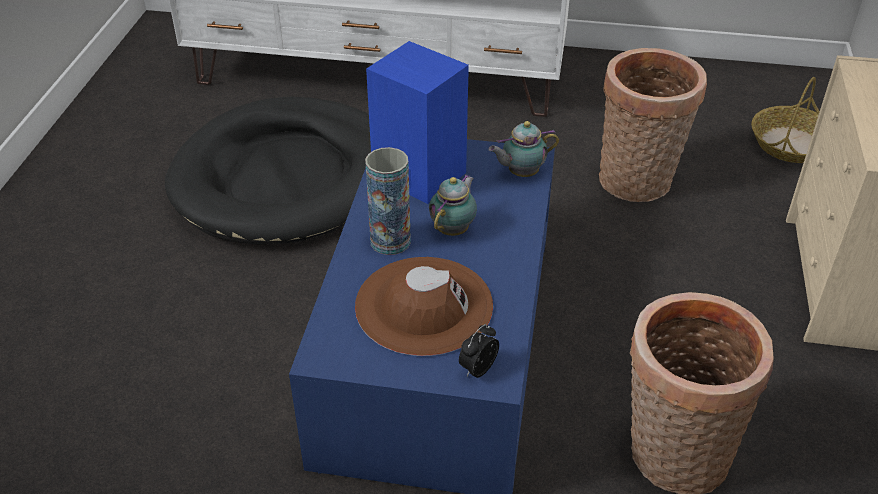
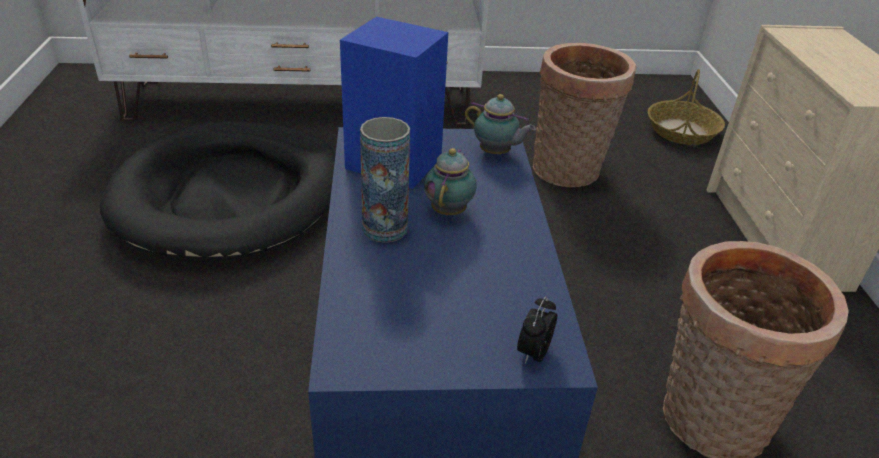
camera: 15 degrees left, 5 degrees down
brown hat [355,257,493,356] -> none
teapot [488,121,559,177] -> teapot turned 120 degrees counterclockwise [465,94,536,155]

